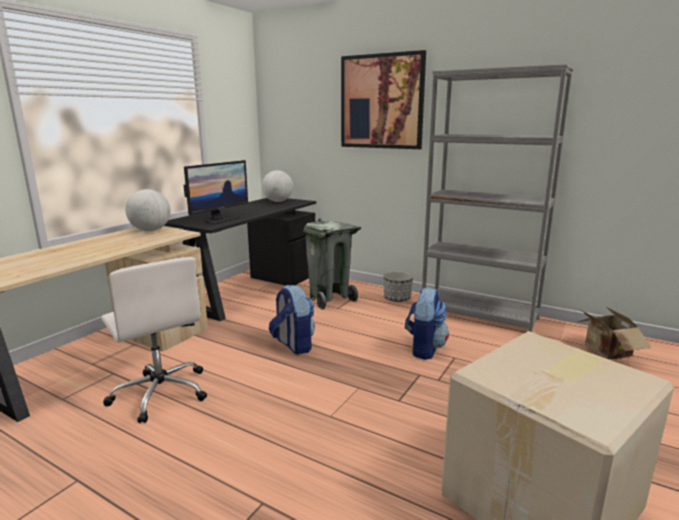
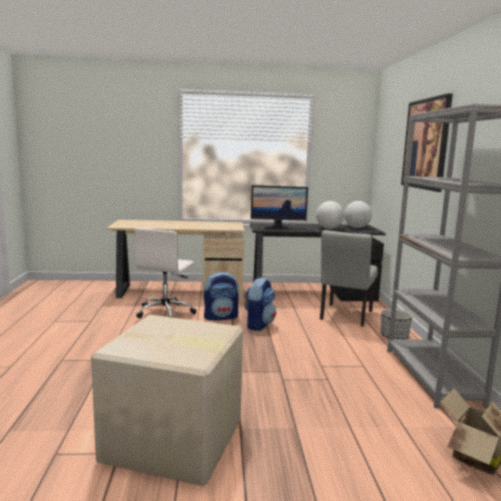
camera: 55 degrees right, 5 degrees down
globe [125,189,171,231] -> globe moved to [316,201,344,229]
grey trash can [304,218,361,310] -> grey chair [320,230,378,326]
backpack [405,287,449,360] -> backpack moved to [204,272,239,321]

